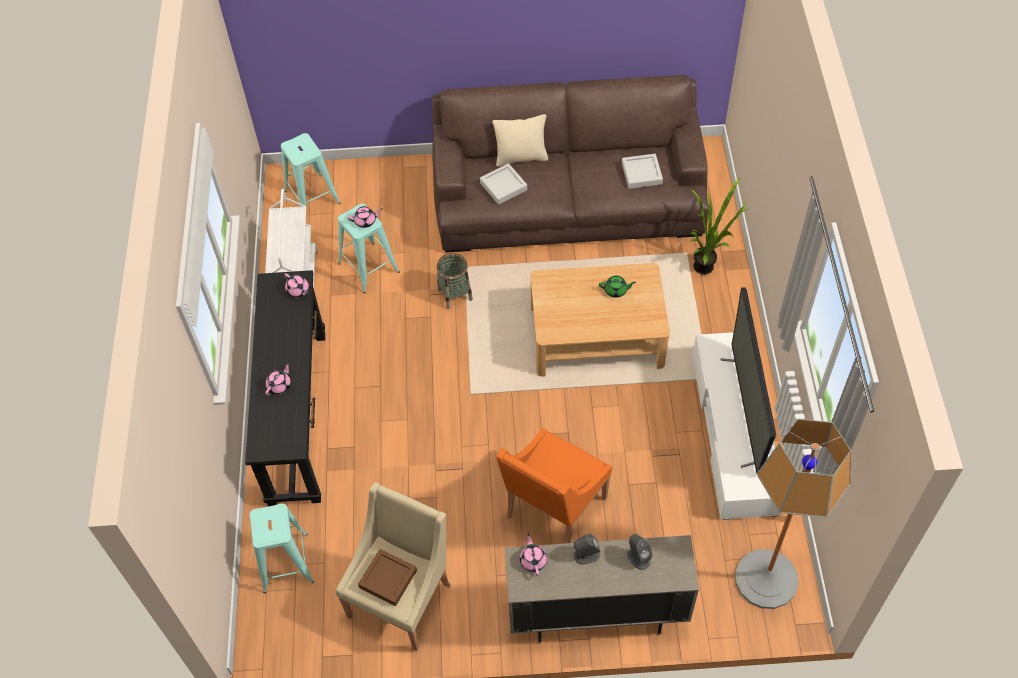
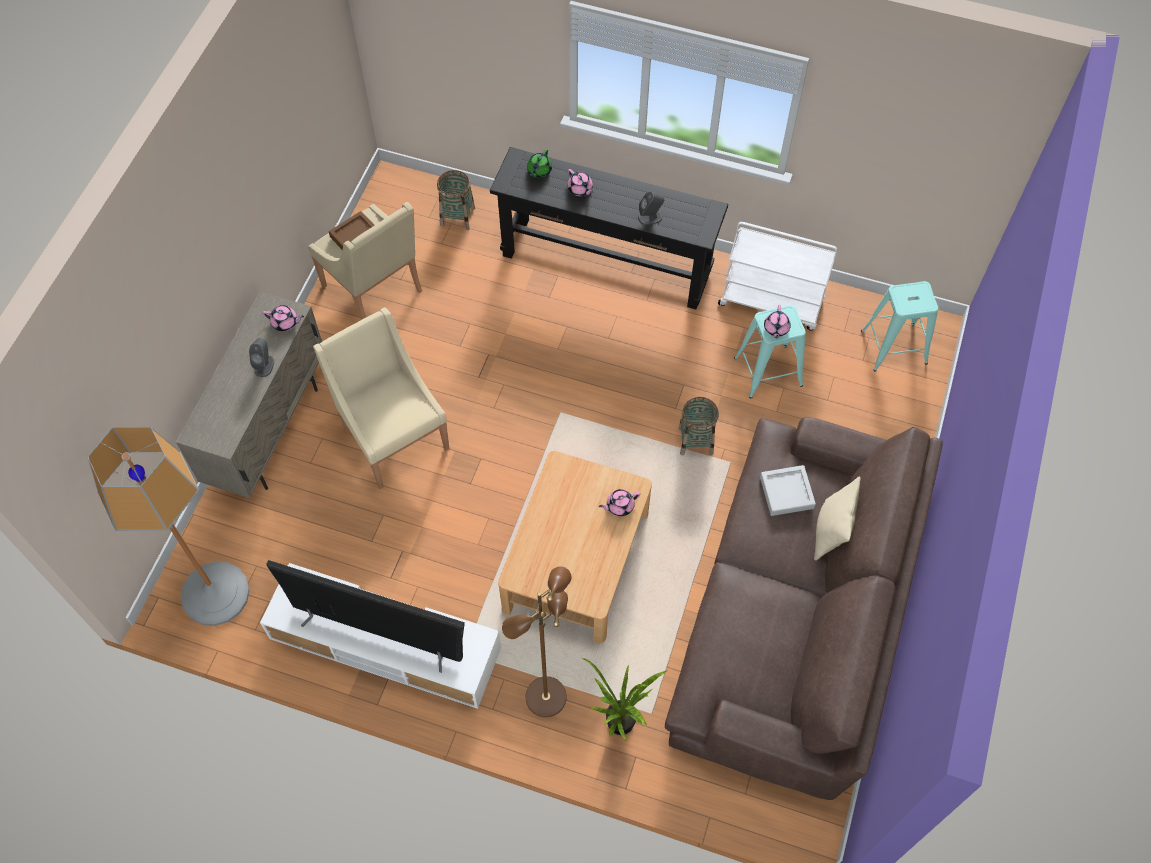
camera: 110 degrees right, 5 degrees up
turquoise stool [249,504,314,593] -> basket [437,170,475,230]
pink teapot [284,273,309,298] -> pink teapot moved to [599,489,640,516]
orange armchair [496,428,612,544] -> beige armchair [313,307,449,489]
green teapot [599,276,636,298] -> green teapot moved to [527,149,552,178]
grey tray [622,154,663,189] -> none
grey speaker [627,534,653,570] -> grey speaker moved to [638,191,665,225]
none -> brown floor lamp [502,566,571,717]

